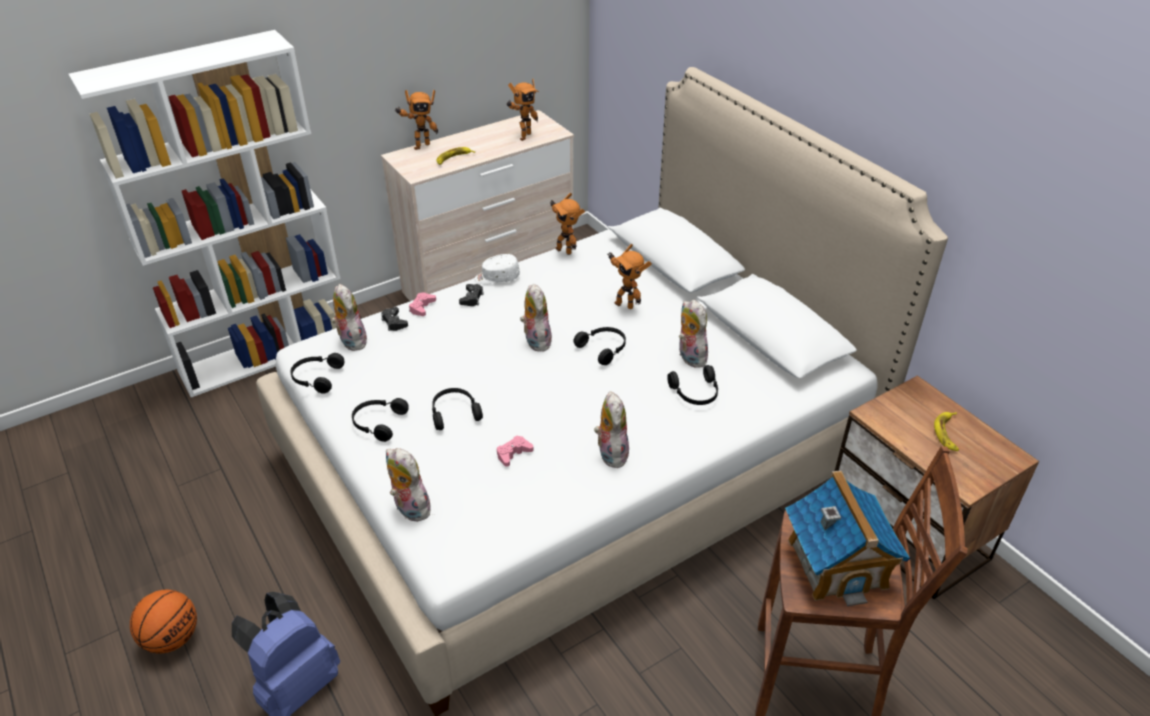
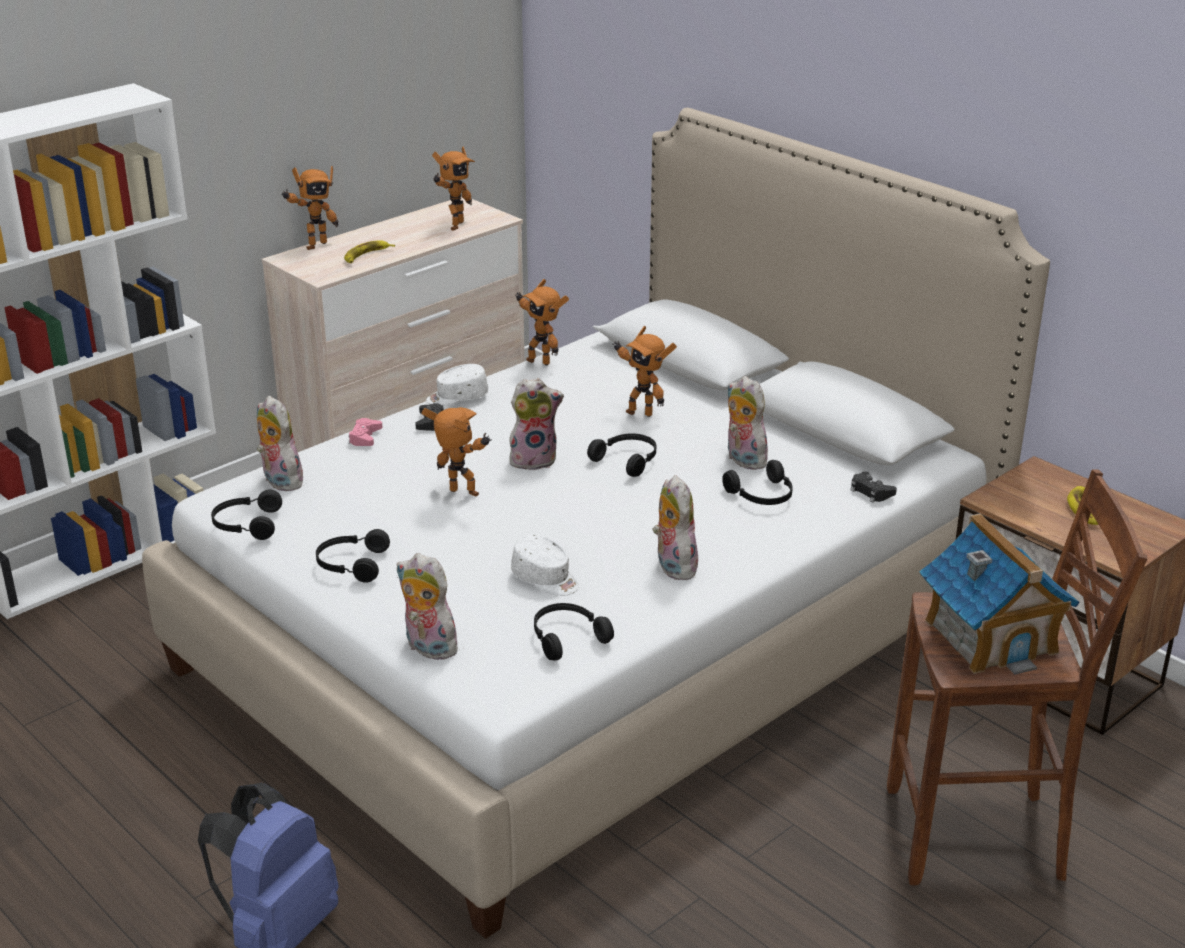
camera: 10 degrees left, 10 degrees down
basketball [130,590,197,653] -> none
black game controller [381,307,408,331] -> black game controller moved to [850,472,897,502]
black headphones [432,388,483,430] -> black headphones moved to [534,603,614,661]
pink game controller [497,436,534,467] -> white cap [511,535,579,596]
plush toy [520,284,552,351] -> plush toy turned 105 degrees clockwise [509,378,564,470]
none -> toy robot [421,407,492,497]

